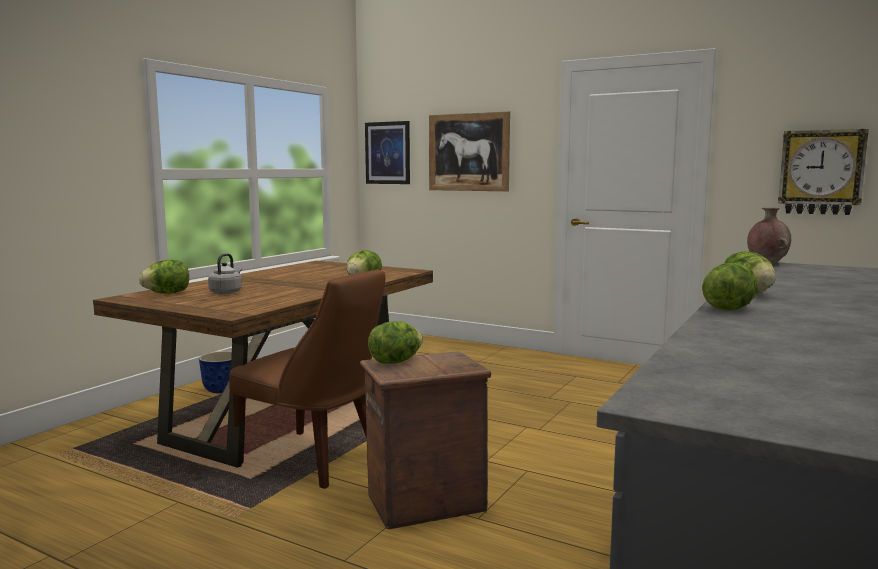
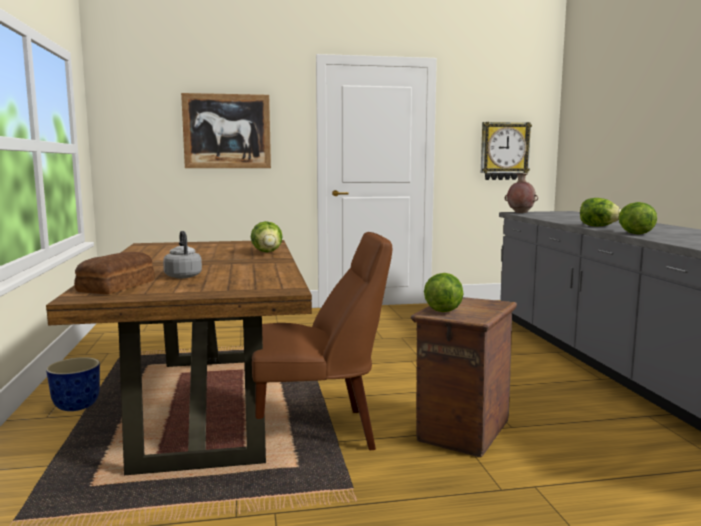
camera: 40 degrees left, 0 degrees up
lettuce [139,259,189,294] -> bread [74,252,155,294]
picture [365,121,410,184] -> none

